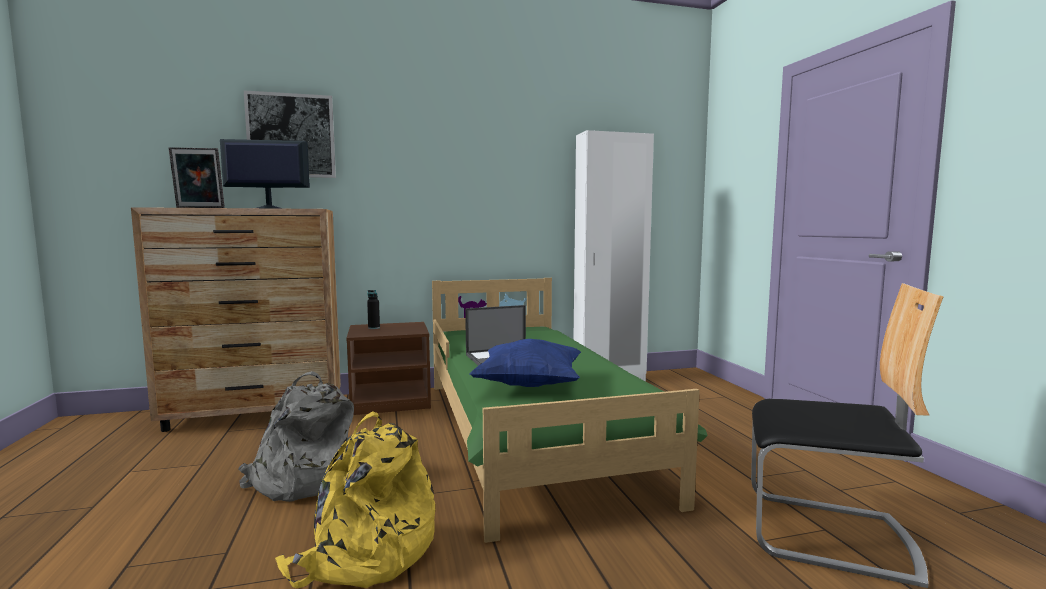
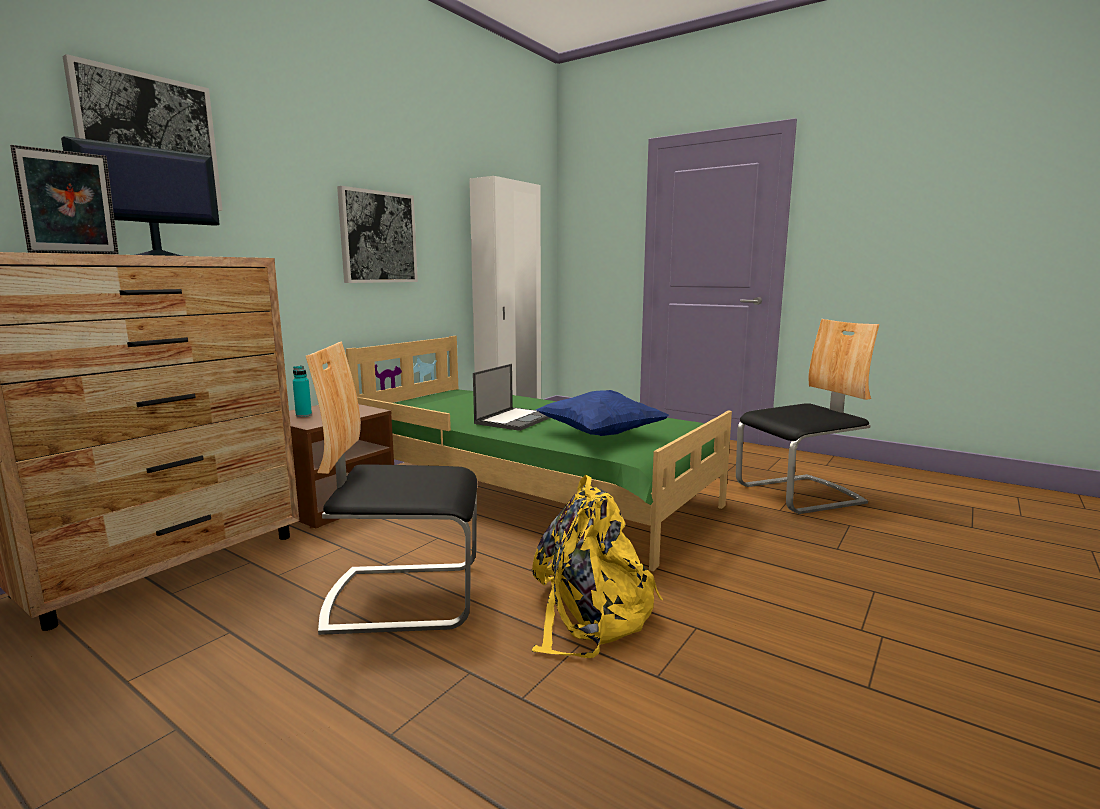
camera: 40 degrees left, 5 degrees up
grey backpack [238,371,354,502] -> chair [306,342,477,635]
black bottle [367,290,380,329] -> turquoise bottle [293,366,312,417]
none -> picture [337,186,418,283]

